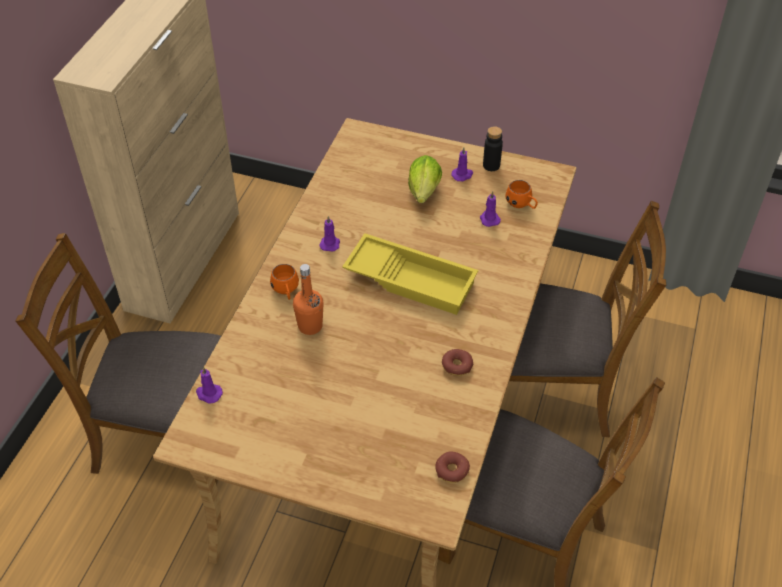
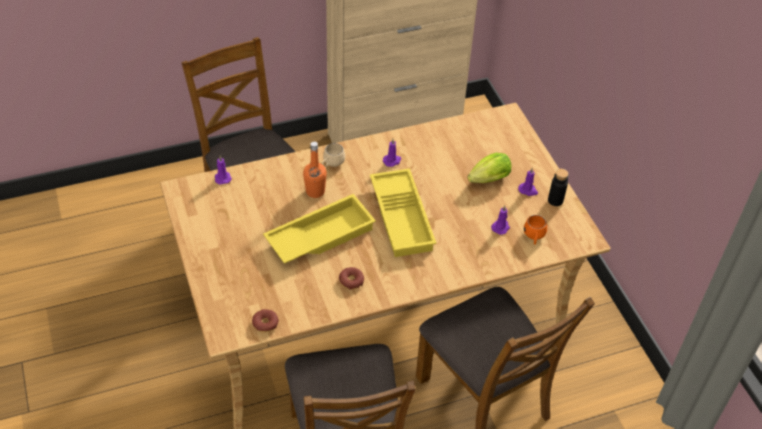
camera: 50 degrees right, 0 degrees up
orange mug [270,264,299,300] -> beige mug [322,143,345,168]
none -> yellow tray [263,194,376,264]

